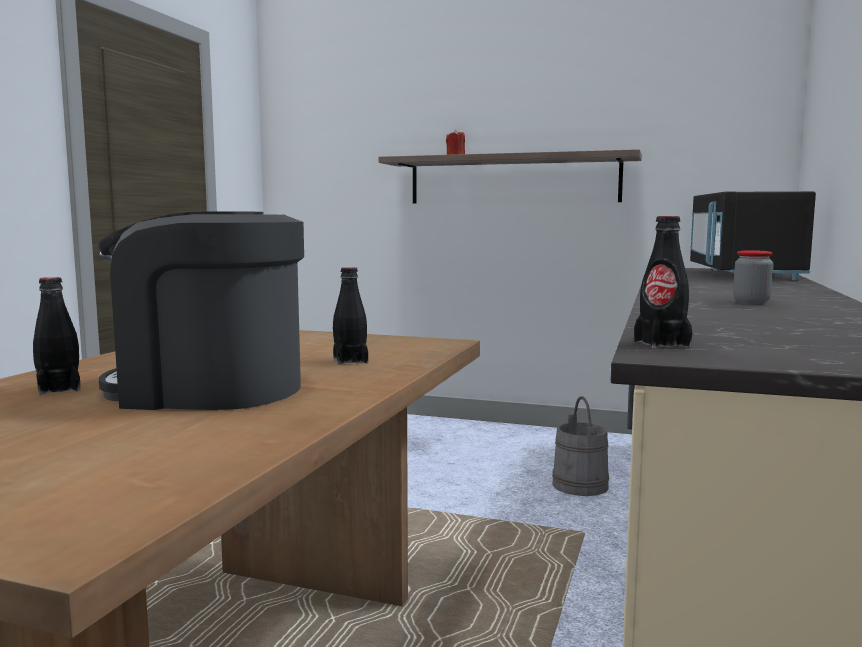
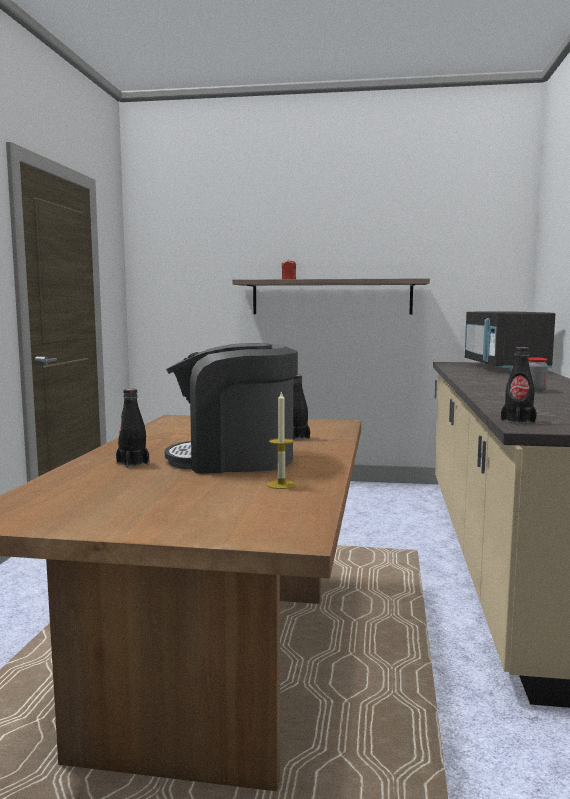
camera: 10 degrees left, 0 degrees up
grey bucket [552,396,609,496] -> none
none -> candle [267,390,296,489]

